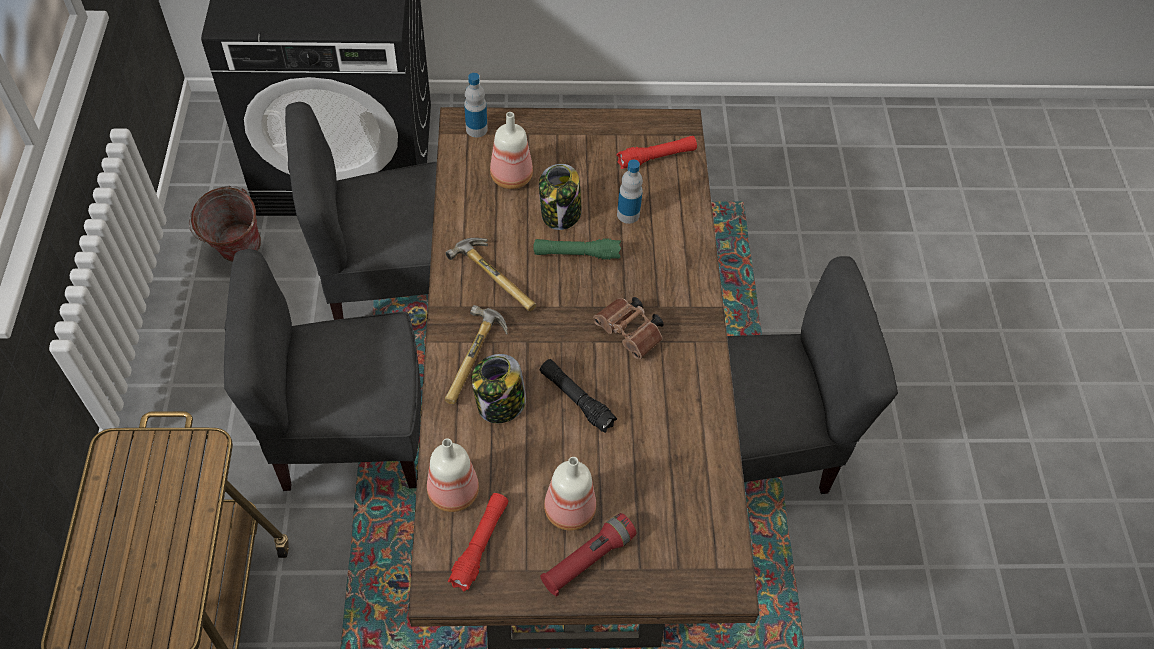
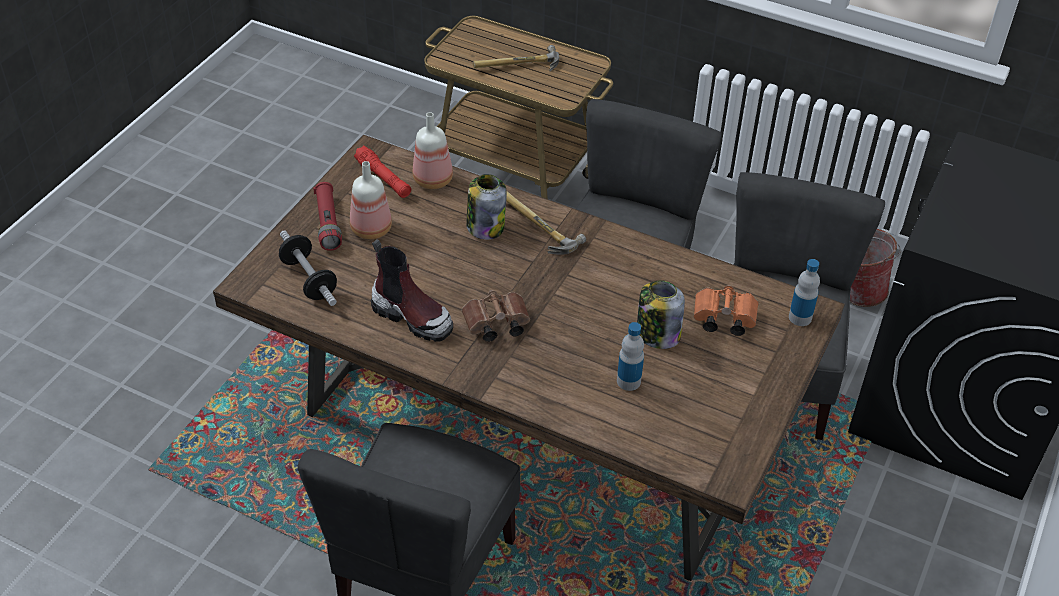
camera: 120 degrees right, 10 degrees down
hammer [446,238,536,311] -> hammer moved to [473,45,559,71]
bottle [490,112,533,189] -> orange binoculars [694,285,758,336]
green flashlight [533,238,621,260] -> none
black flashlight [540,359,617,433] -> none
red flashlight [617,136,697,169] -> none
none -> dumbbell [279,230,337,306]
none -> boot [371,240,453,342]

